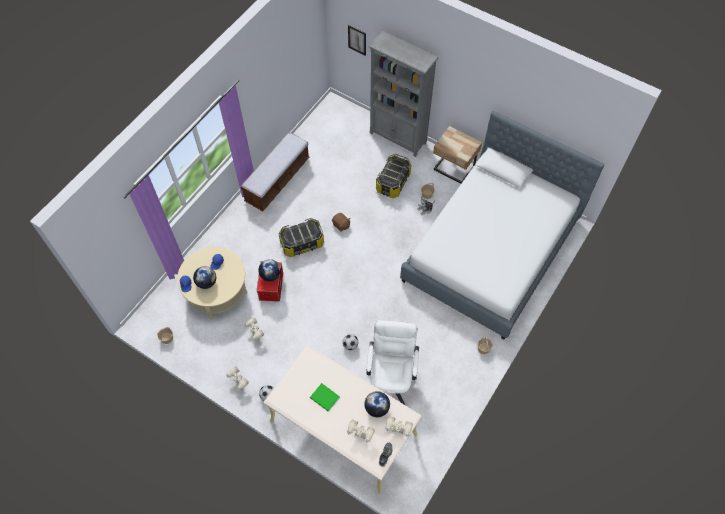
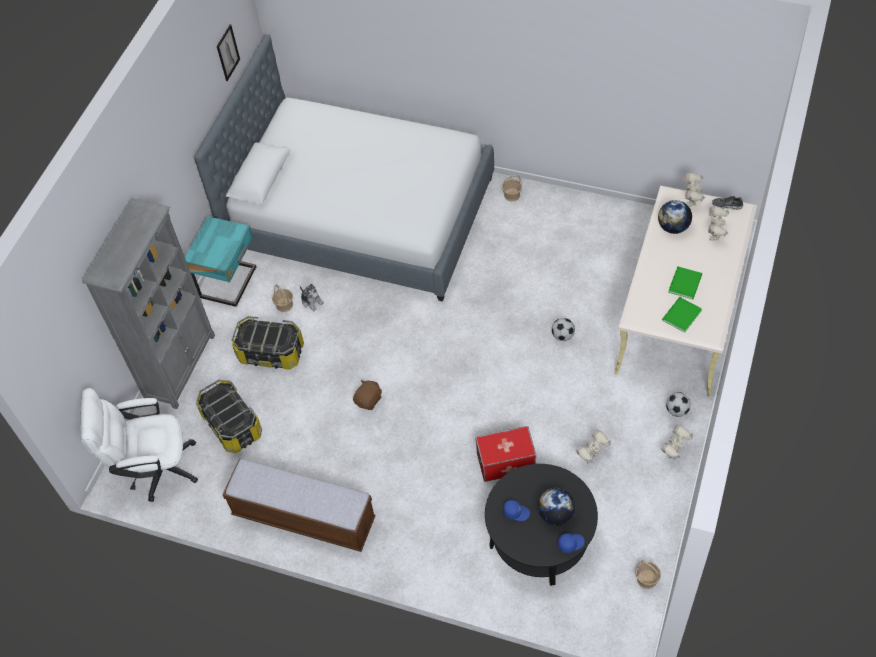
camera: 100 degrees left, 5 degrees down
beige coffee table [177,247,247,319] -> black coffee table [485,464,598,586]
globe [258,259,281,281] -> none
storage box [278,218,324,257] -> storage box moved to [196,380,262,453]
picture [348,25,366,56] -> picture moved to [217,24,240,81]
white office chair [366,320,419,405] -> white office chair moved to [81,388,198,502]
beige nightstand [433,126,482,184] -> turquoise nightstand [185,216,256,307]
none -> green book [662,297,702,333]

